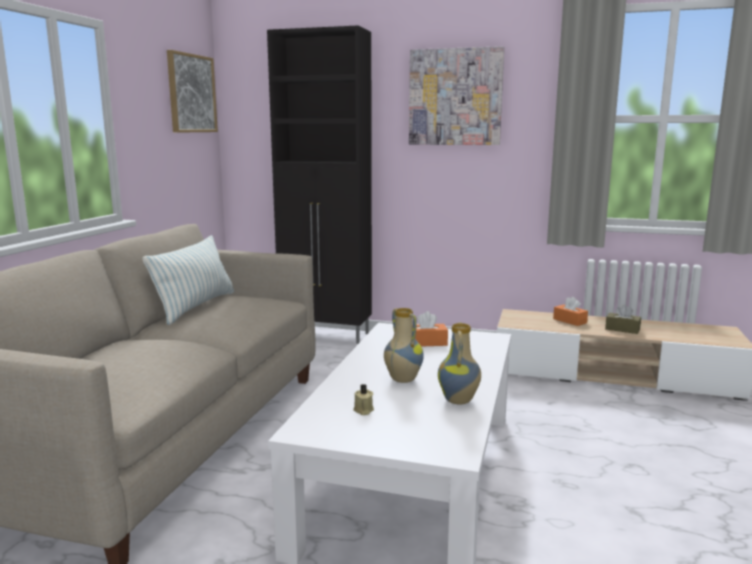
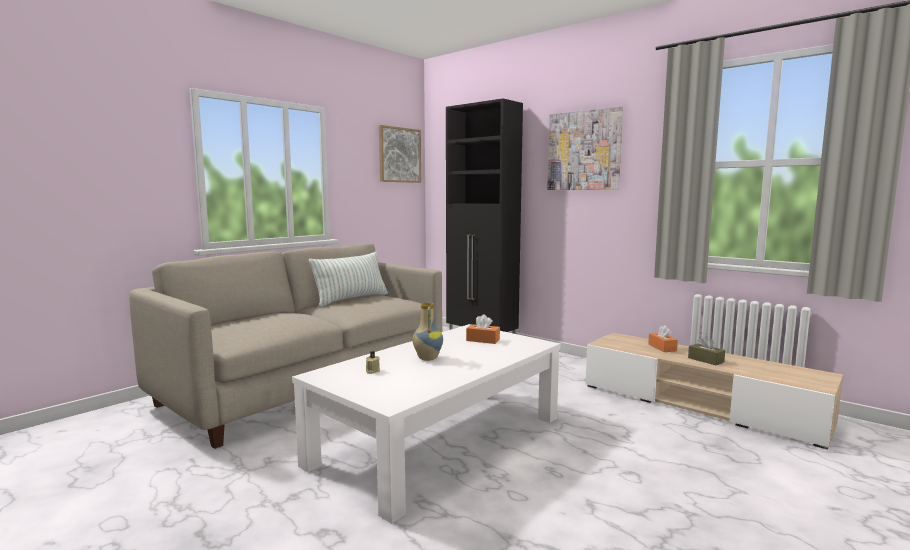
camera: 25 degrees right, 5 degrees down
vase [438,322,481,404] -> none

